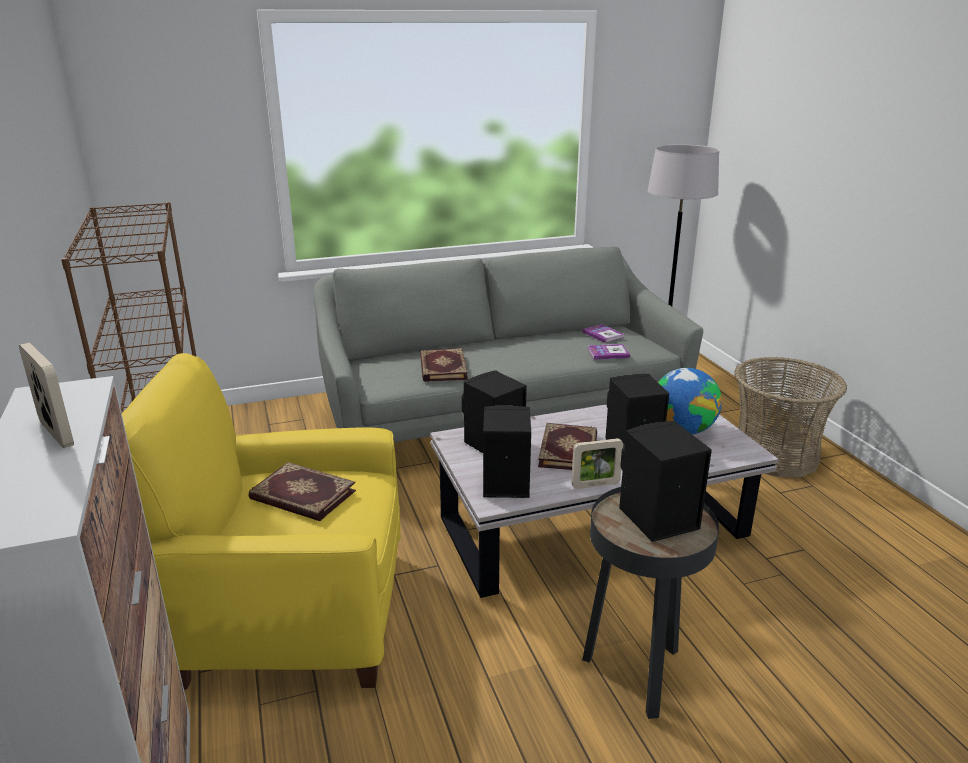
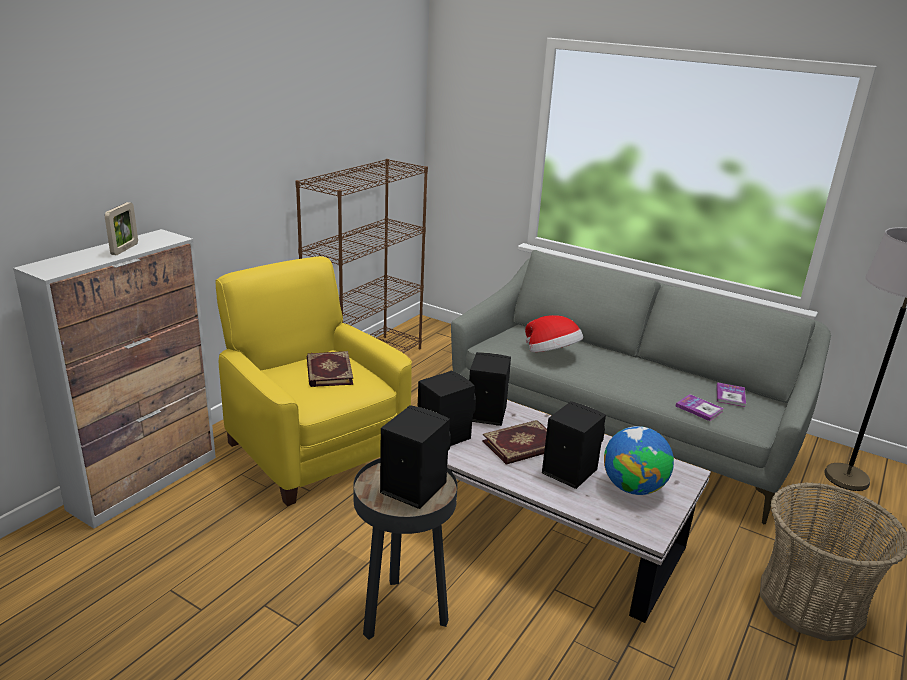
camera: 50 degrees right, 0 degrees up
book [420,348,468,382] -> hat [525,315,583,352]
picture frame [571,438,623,489] -> none

